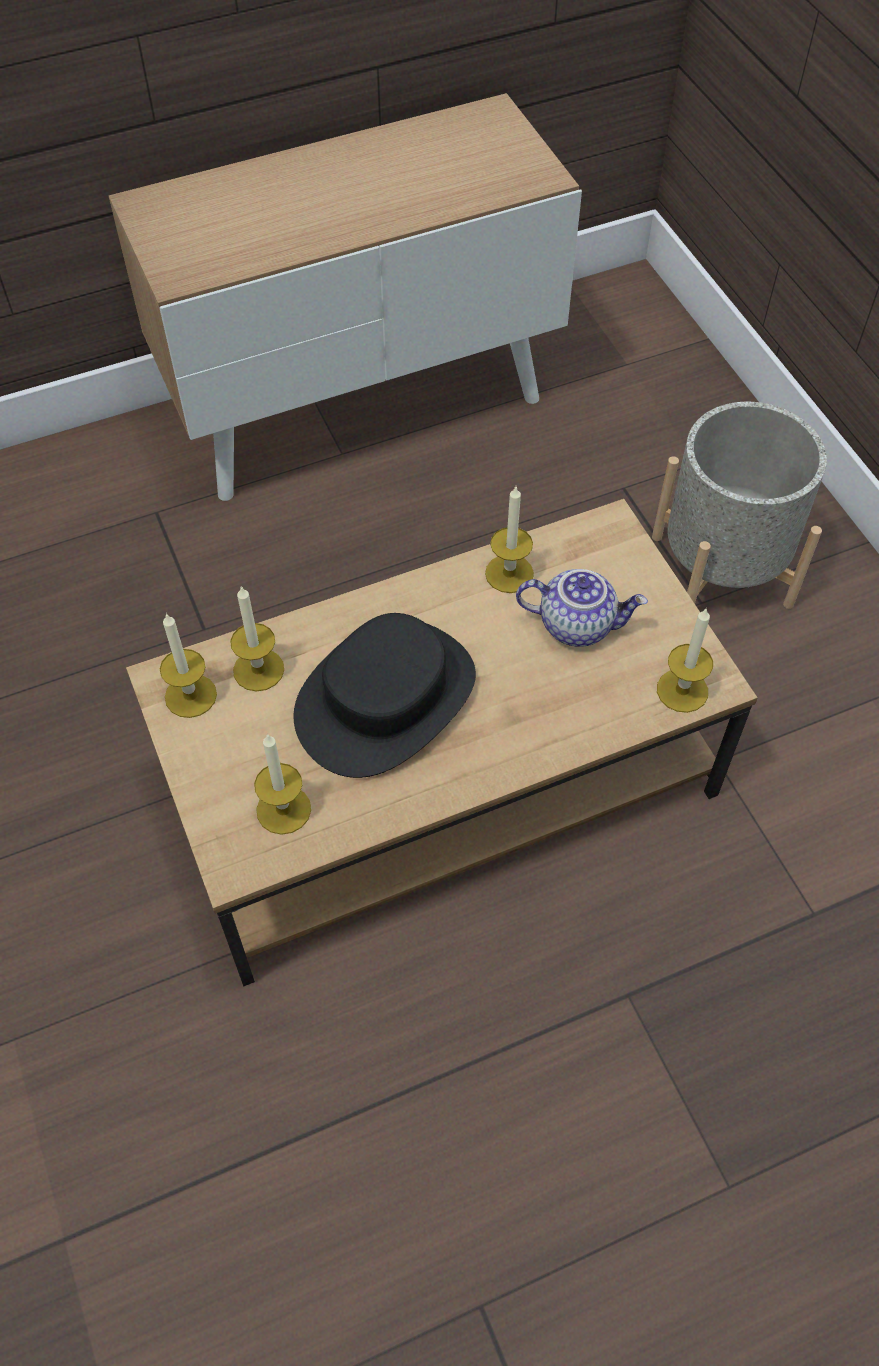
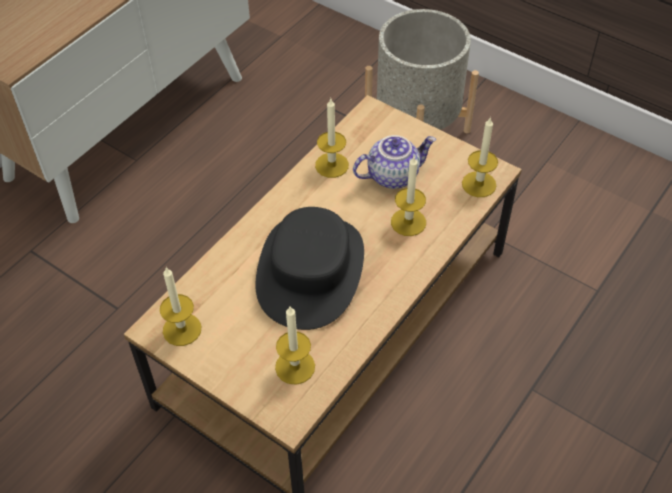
camera: 30 degrees left, 5 degrees down
candle [230,586,284,691] -> candle moved to [391,157,426,236]

